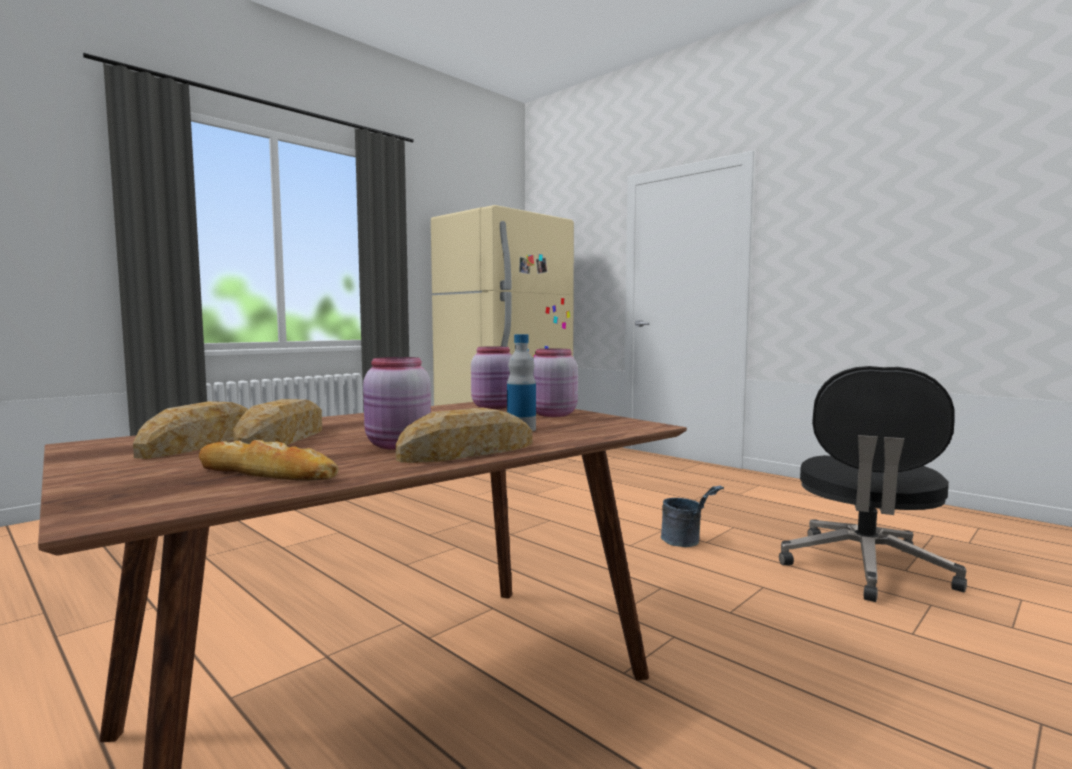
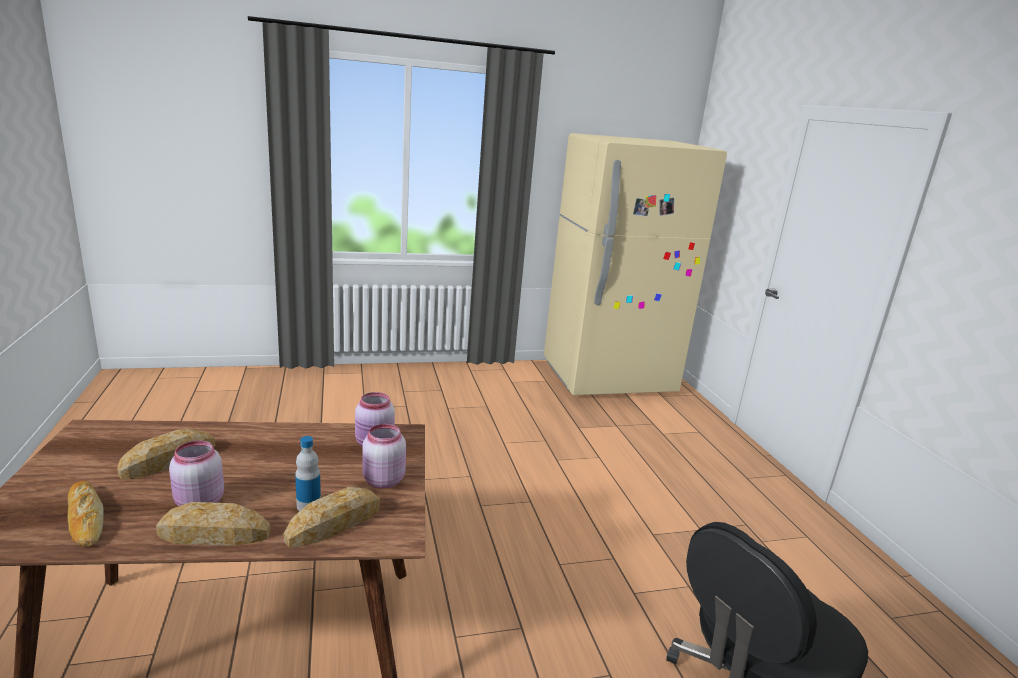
camera: 30 degrees right, 15 degrees up
bread [133,401,248,459] -> bread moved to [283,487,380,548]
grey bucket [661,486,724,547] -> none

